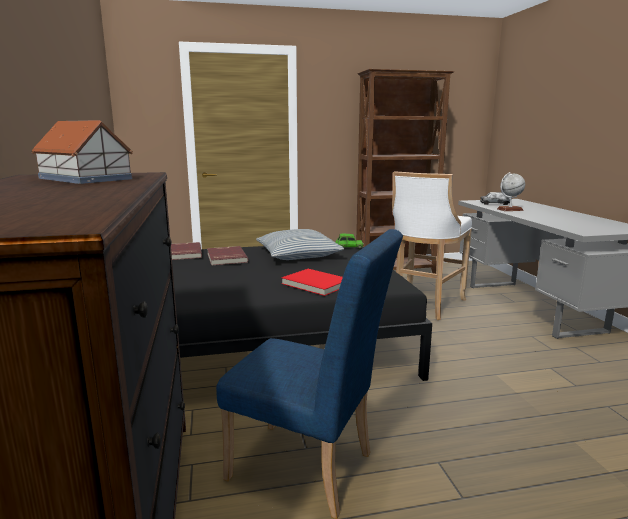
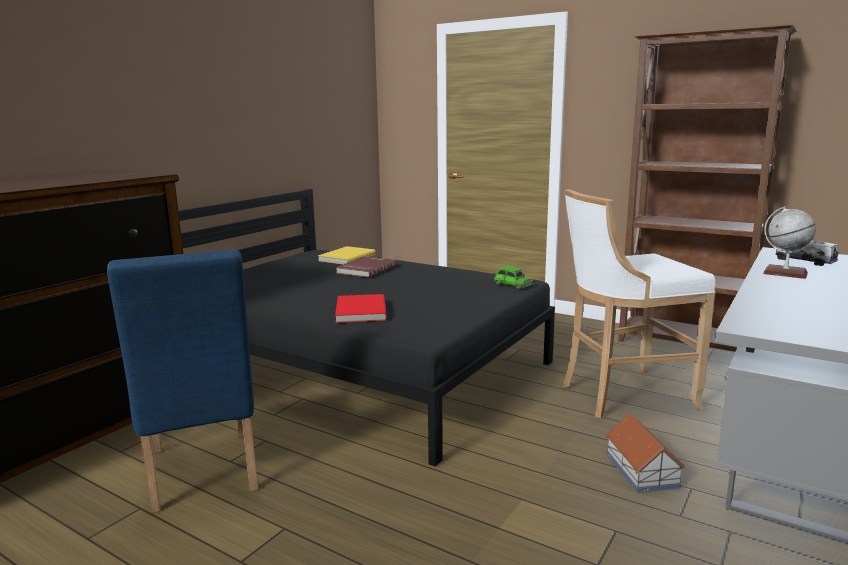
camera: 45 degrees right, 0 degrees up
toy house [32,120,133,184] -> toy house moved to [605,413,686,493]
red book [171,242,202,260] -> yellow book [318,246,376,264]
pillow [256,229,344,260] -> none

